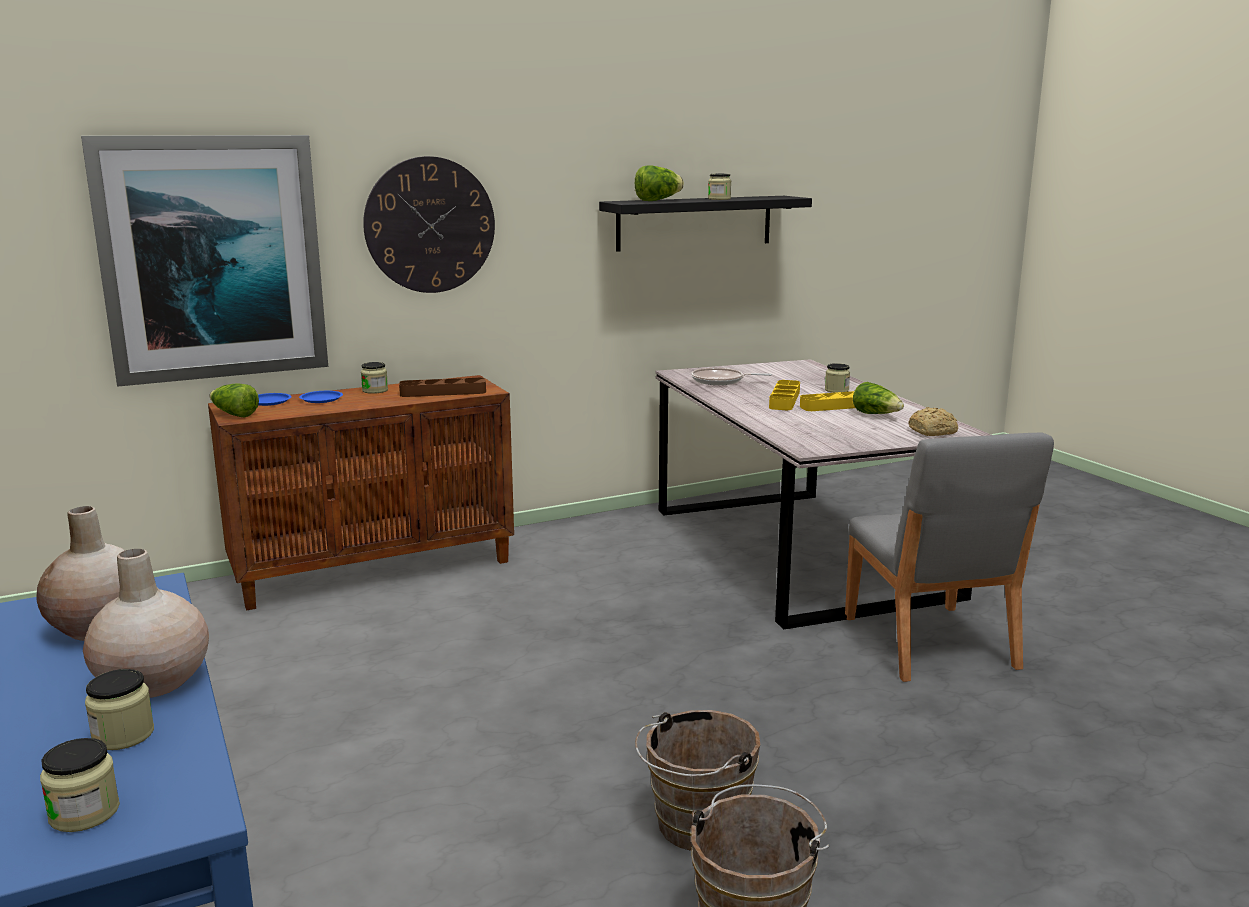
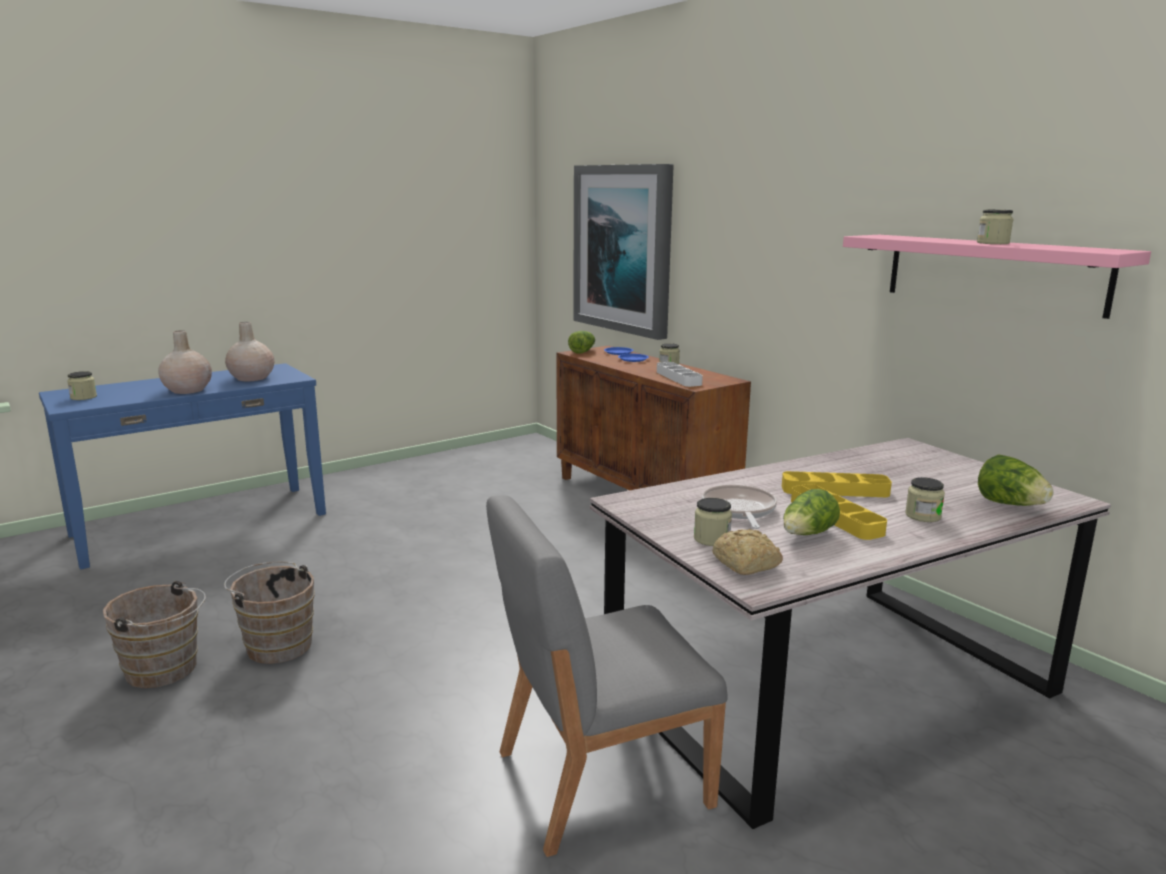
camera: 80 degrees right, 0 degrees up
jar [85,669,154,750] -> jar moved to [694,498,732,546]
wall clock [363,156,495,293] -> none
brown tray [399,377,486,397] -> white tray [657,362,703,387]
black shelf [599,196,812,252] -> pink shelf [843,235,1151,319]
lettuce [635,165,684,201] -> lettuce moved to [978,454,1054,506]
frying pan [691,368,772,385] -> frying pan moved to [702,485,777,529]

